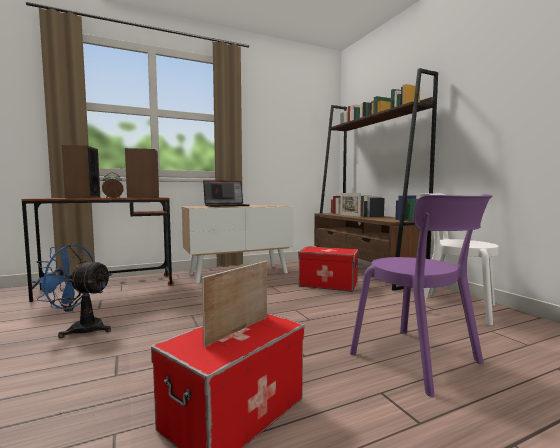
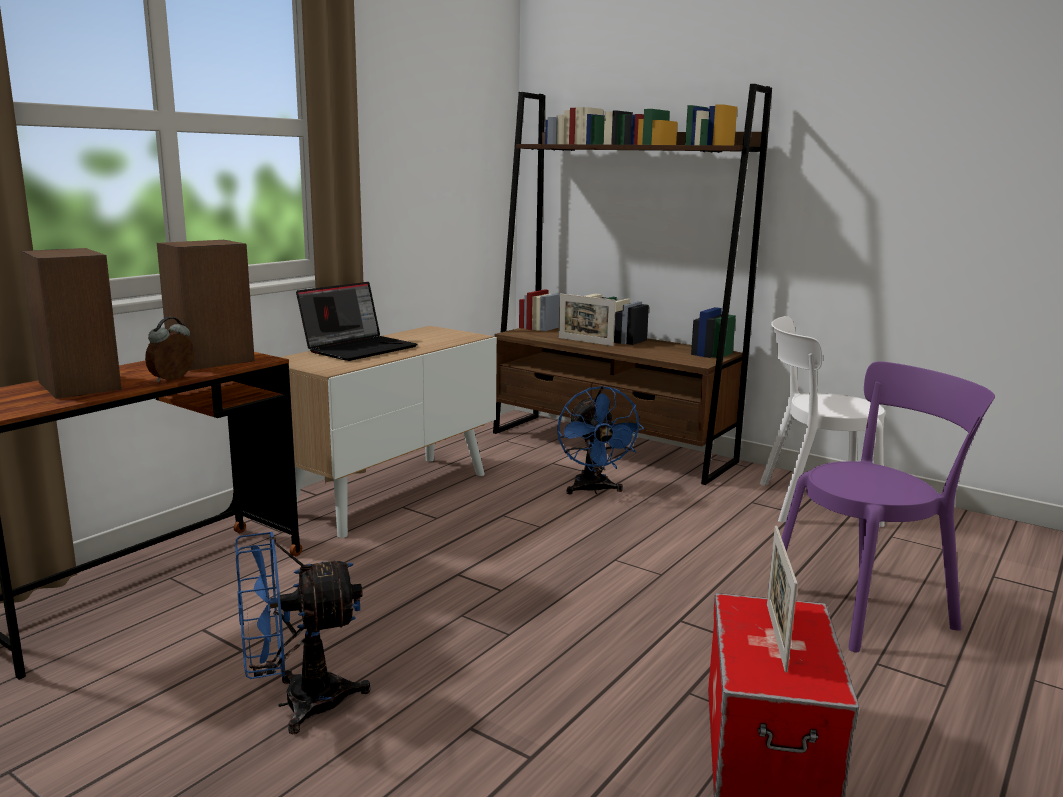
camera: 30 degrees left, 10 degrees up
storage box [298,246,358,292] -> blue fan [557,386,644,494]
purple chair [350,194,492,397] -> purple chair turned 45 degrees counterclockwise [768,361,995,652]

